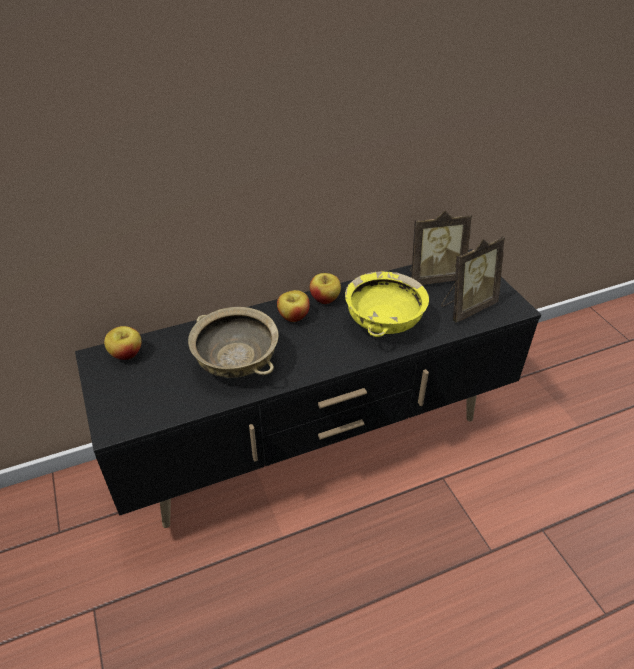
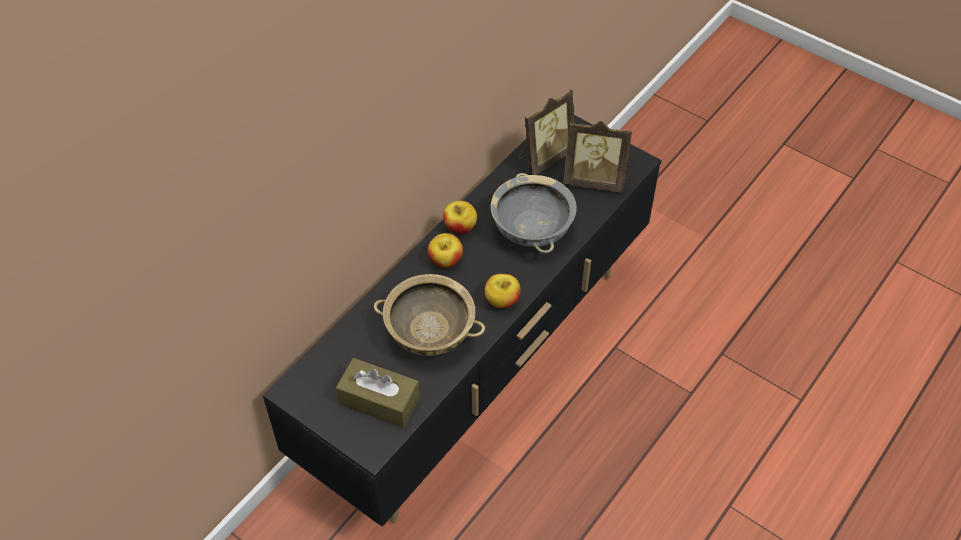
camera: 30 degrees left, 10 degrees up
apple [104,326,141,360] -> apple moved to [484,274,521,308]
yellow bowl [345,271,429,337] -> grey bowl [491,173,577,254]
picture frame [441,236,505,322] -> picture frame turned 75 degrees clockwise [563,121,632,193]
none -> brown tissue box [336,358,420,428]

